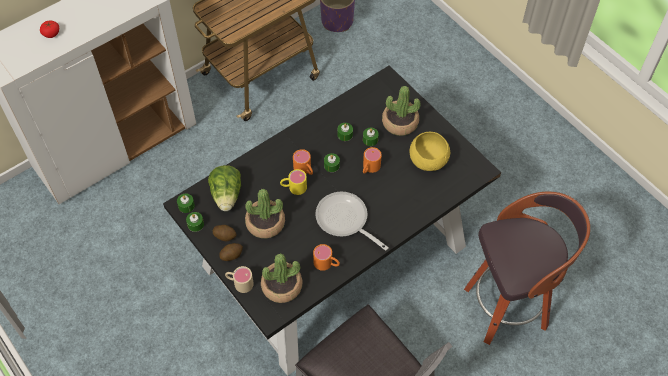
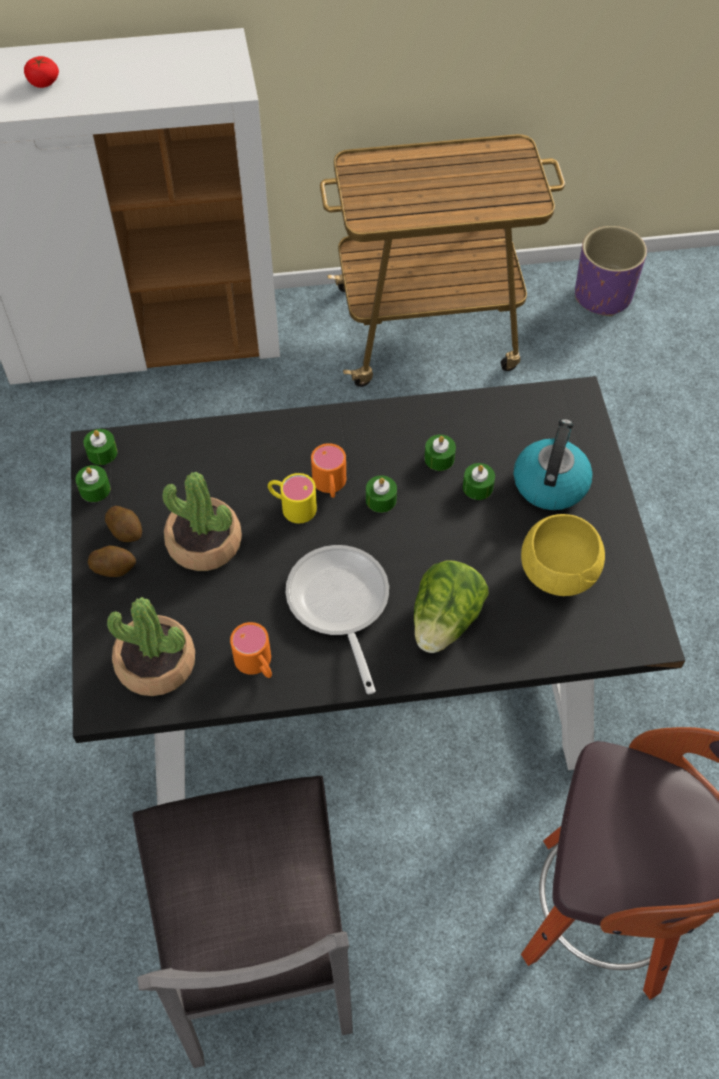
camera: 30 degrees right, 0 degrees up
lettuce [208,165,241,211] -> lettuce moved to [414,560,489,653]
beige mug [225,266,254,293] -> none
orange mug [363,147,382,173] -> none
potted plant [382,86,420,136] -> kettle [514,419,593,510]

